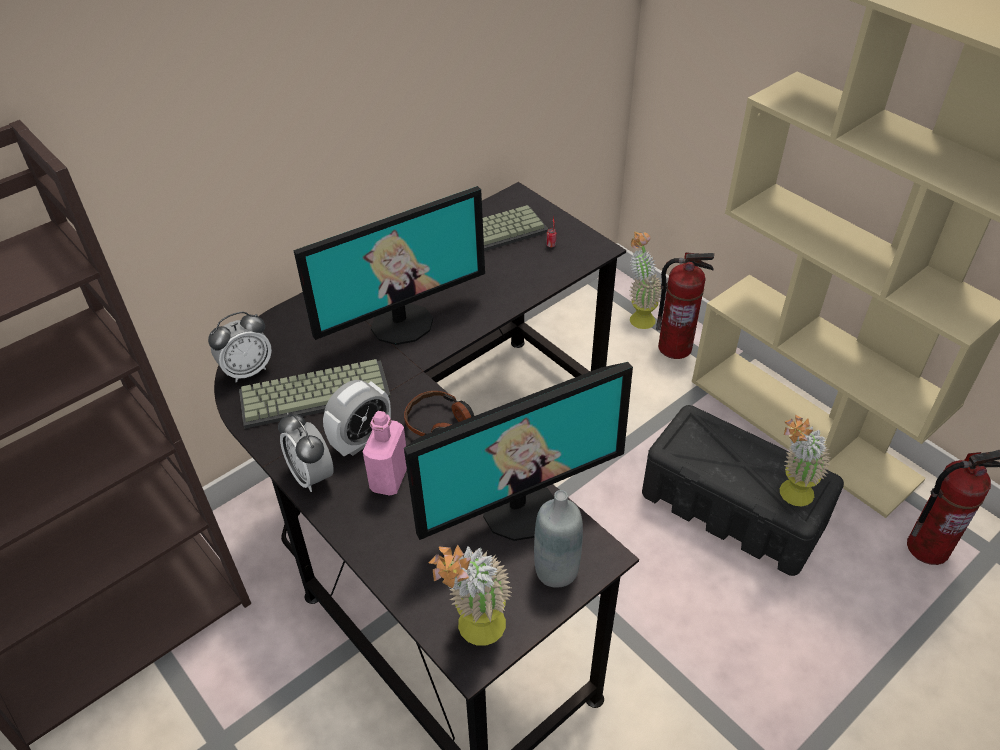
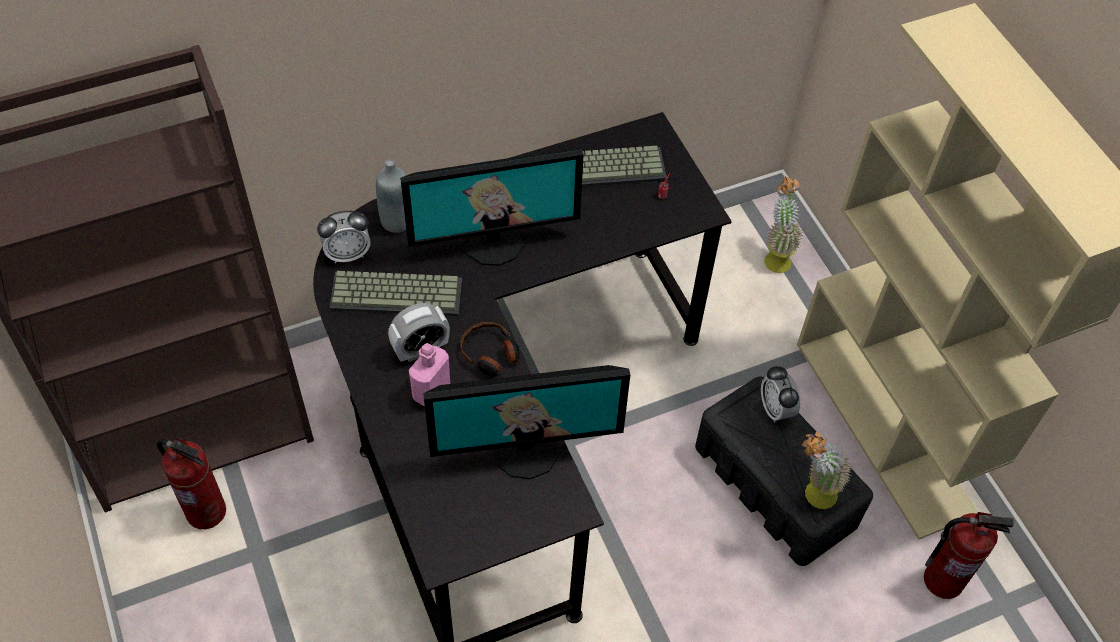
camera: 15 degrees right, 10 degrees up
alarm clock [278,413,334,492] -> alarm clock moved to [761,365,800,423]
potted plant [428,545,512,646] -> none
grey bottle [534,490,583,588] -> grey bottle moved to [376,159,406,233]
fire extinguisher [656,252,714,359] -> fire extinguisher moved to [157,437,226,529]

